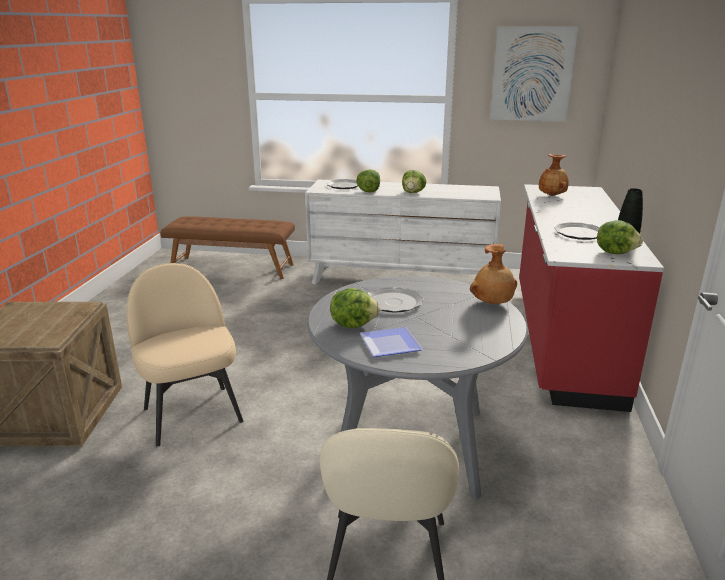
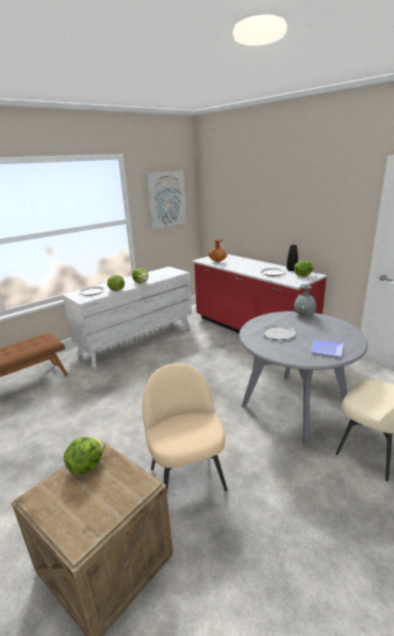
camera: 50 degrees left, 0 degrees up
beige chair [126,263,243,447] -> beige chair turned 60 degrees clockwise [142,363,228,491]
lettuce [330,288,380,328] -> lettuce moved to [64,437,105,474]
brown vase [470,244,517,304] -> grey vase [294,284,316,316]

